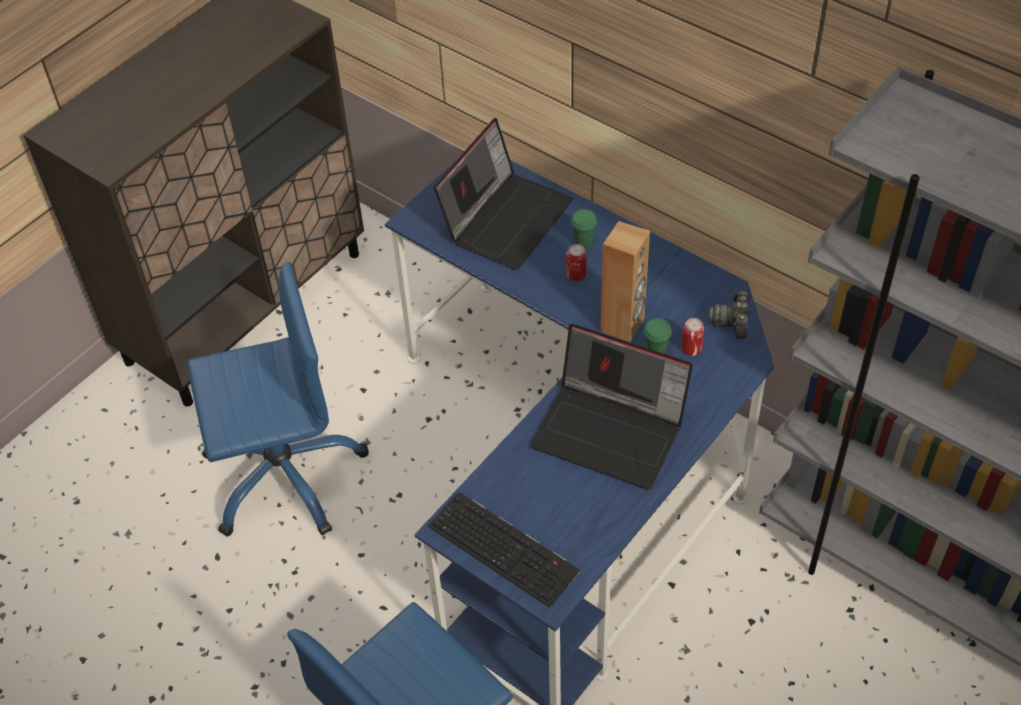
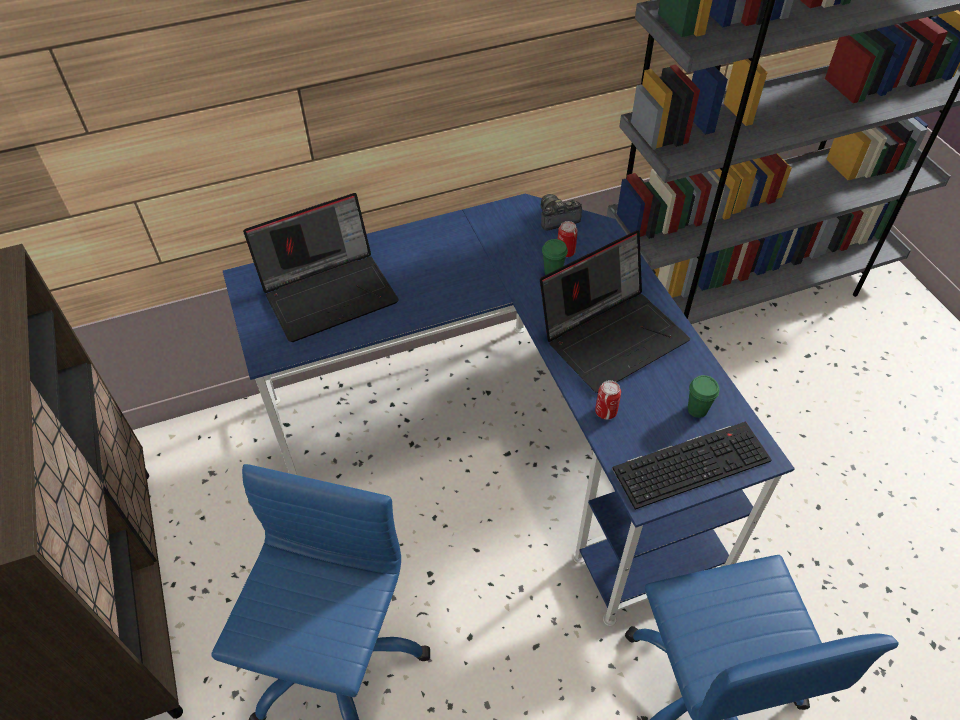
camera: 60 degrees left, 0 degrees up
laptop [434,118,574,270] -> laptop turned 90 degrees clockwise [243,193,399,342]
can [566,244,587,281] -> can moved to [595,380,621,420]
green cup [571,209,597,249] -> green cup moved to [688,375,719,418]
brown speaker [600,221,650,342] -> none
camera [709,291,750,339] -> camera turned 120 degrees clockwise [541,194,582,231]

